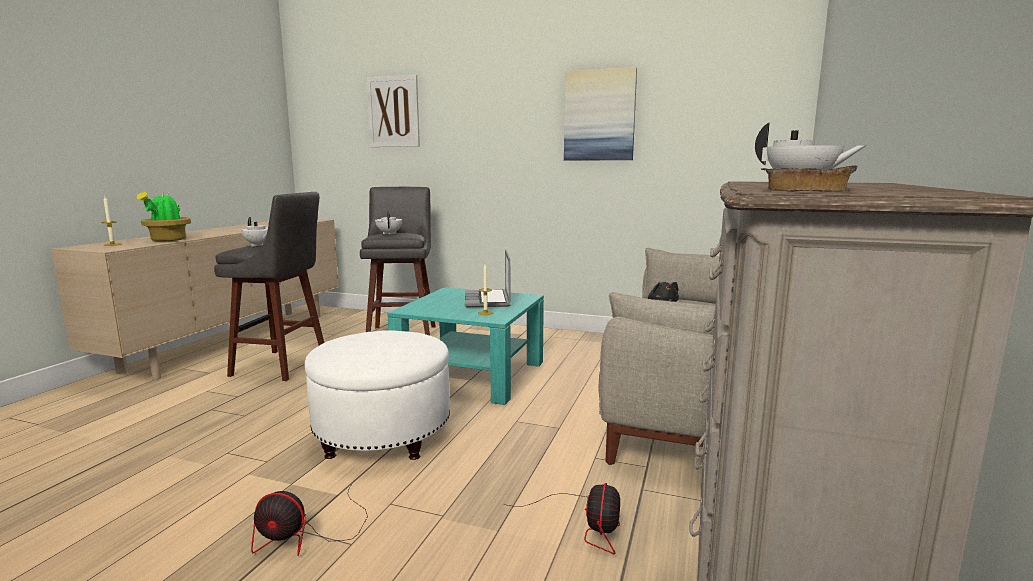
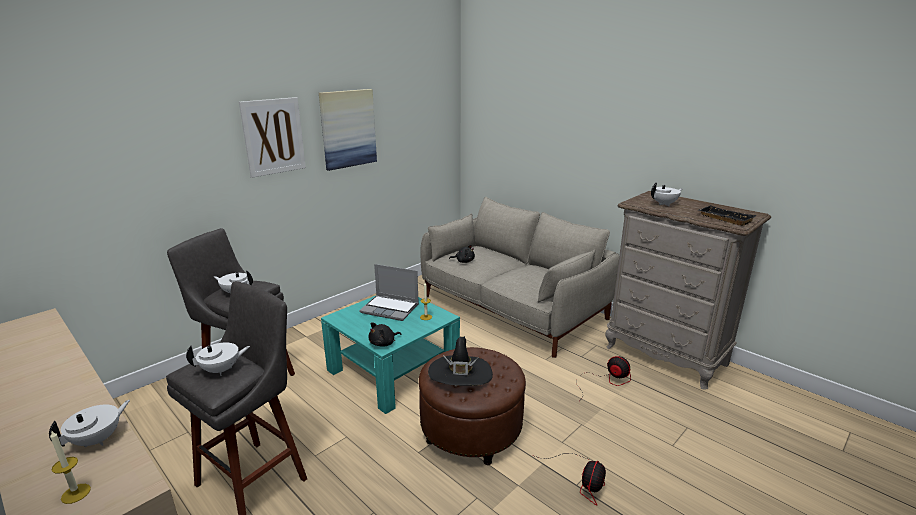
camera: 65 degrees left, 10 degrees up
potted plant [136,192,191,242] -> white teapot [49,400,130,447]
white ottoman [305,330,450,460] -> brown ottoman [419,347,526,465]
picture [367,75,420,147] -> picture moved to [239,97,306,178]
beige tray [761,165,857,192] -> black tray [698,205,757,226]
none -> black plush toy [369,323,401,347]
none -> black hat [428,336,493,386]

